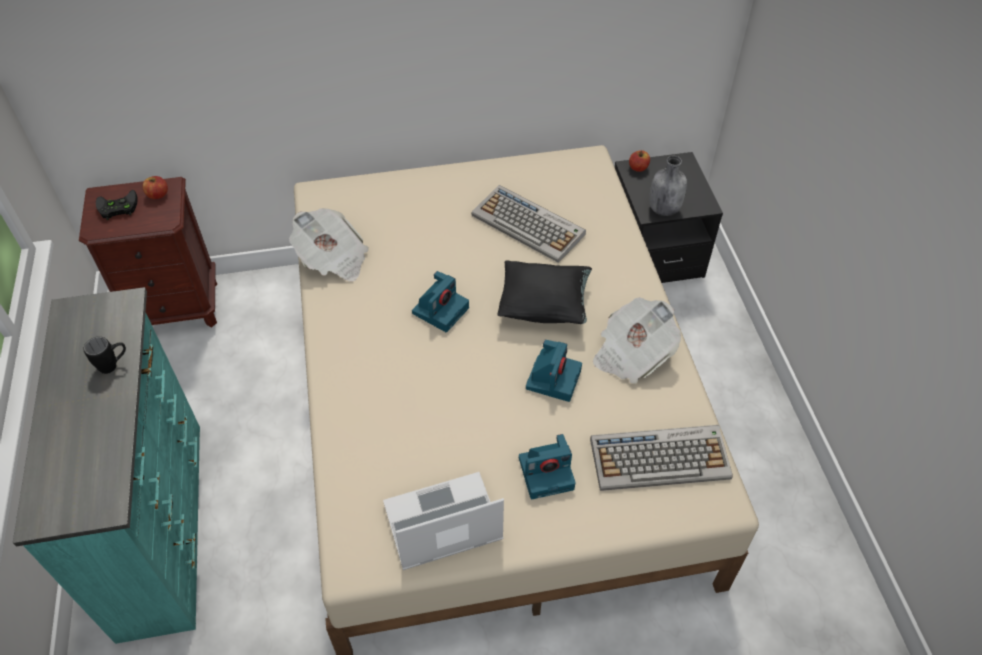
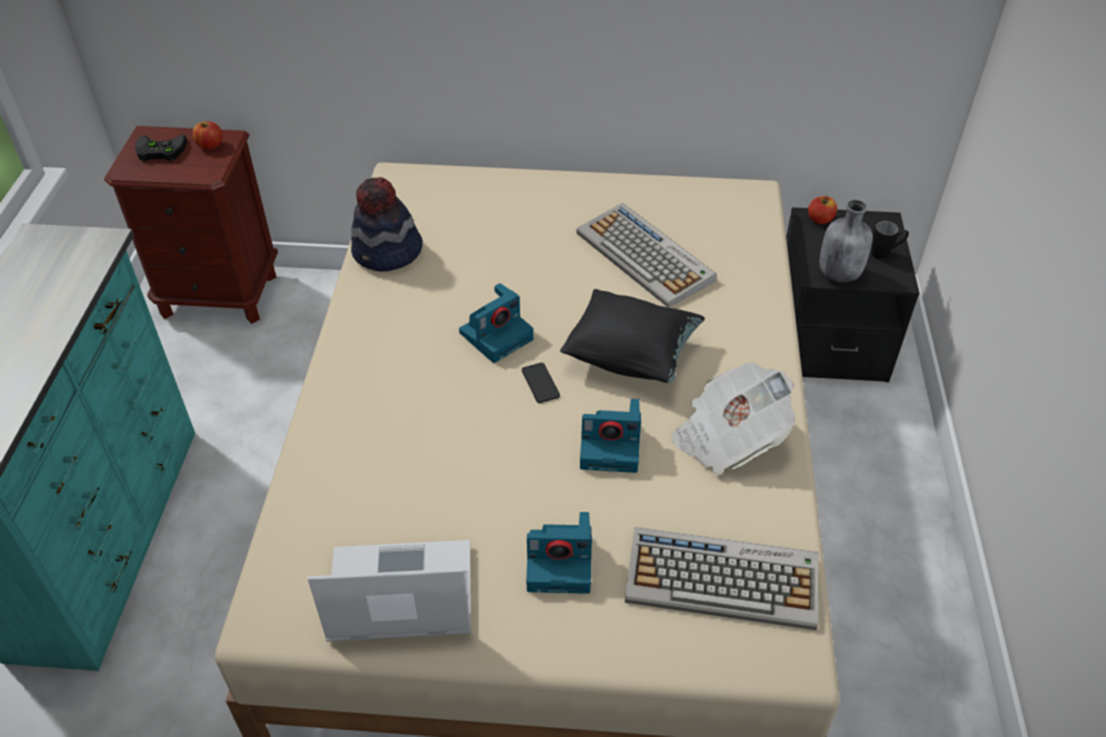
camera: 15 degrees right, 5 degrees down
black mug [83,337,126,374] -> black mug moved to [871,221,909,259]
newspaper [289,208,369,282] -> hat [351,177,423,272]
camera [526,340,582,402] -> camera turned 60 degrees clockwise [580,399,641,473]
none -> phone [522,363,560,403]

